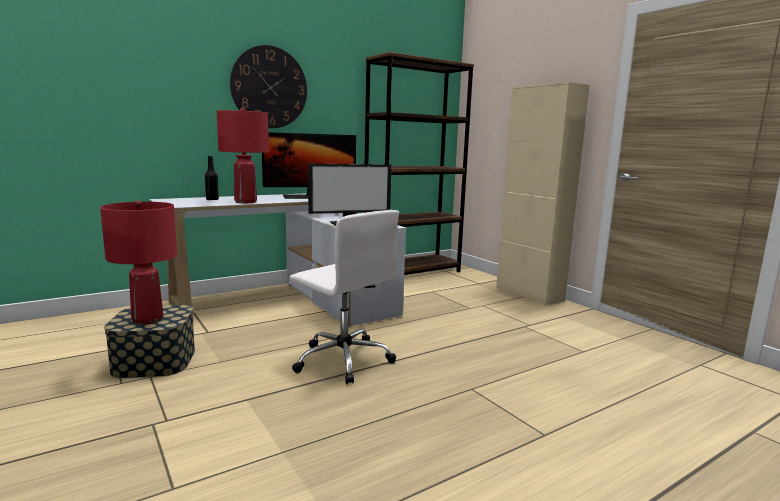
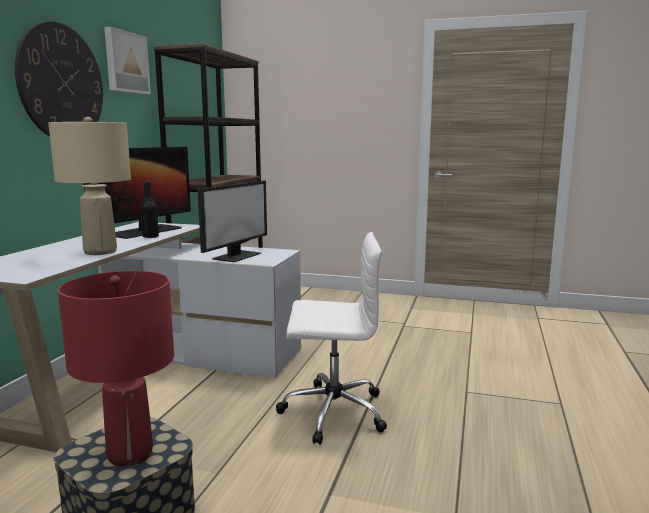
camera: 40 degrees left, 0 degrees up
black bottle [205,156,219,200] -> black bottle moved to [141,181,159,238]
red table lamp [217,108,269,203] -> beige table lamp [48,117,131,255]
beige cabinet [496,82,590,306] -> none
none -> picture [104,27,151,94]

